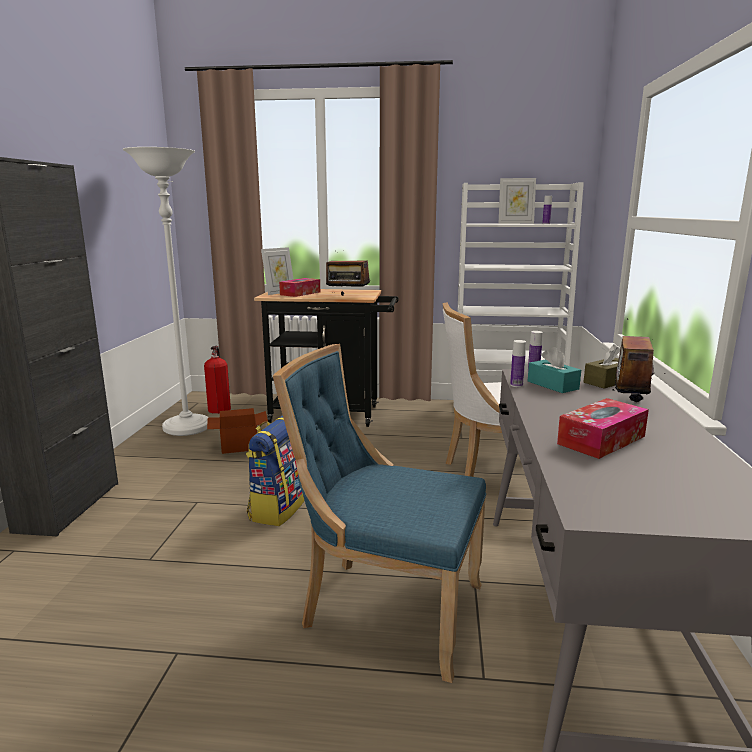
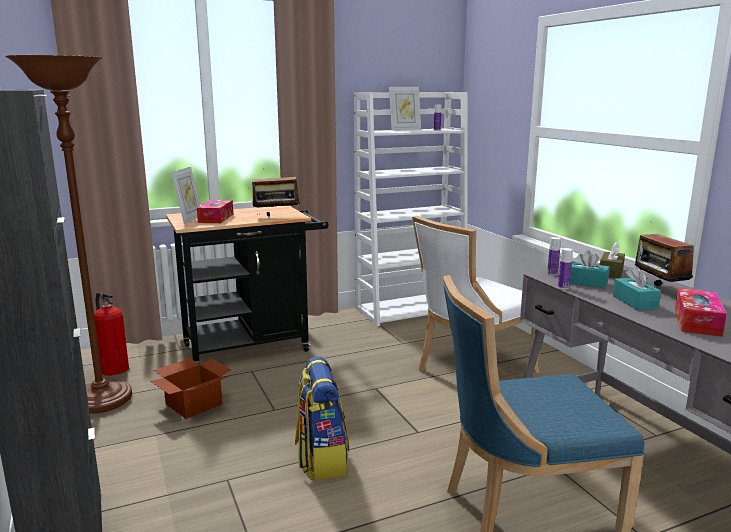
camera: 30 degrees left, 0 degrees up
white floor lamp [123,147,208,436] -> brown floor lamp [5,55,132,414]
none -> turquoise tissue box [613,267,661,310]

